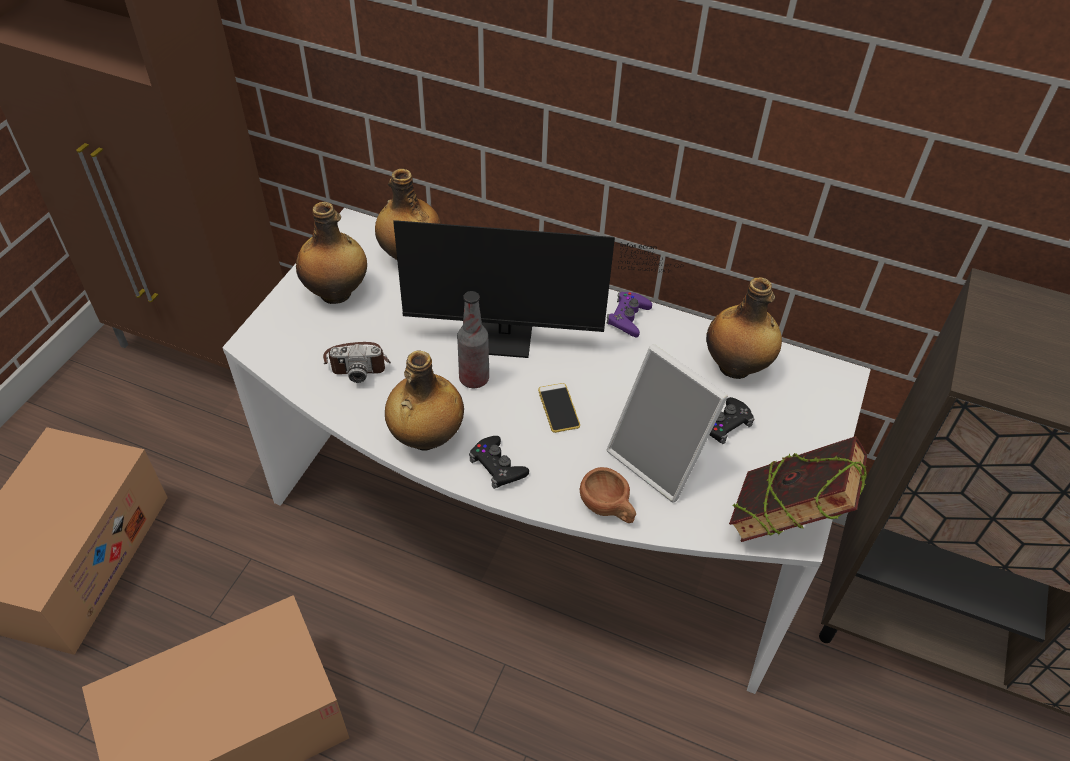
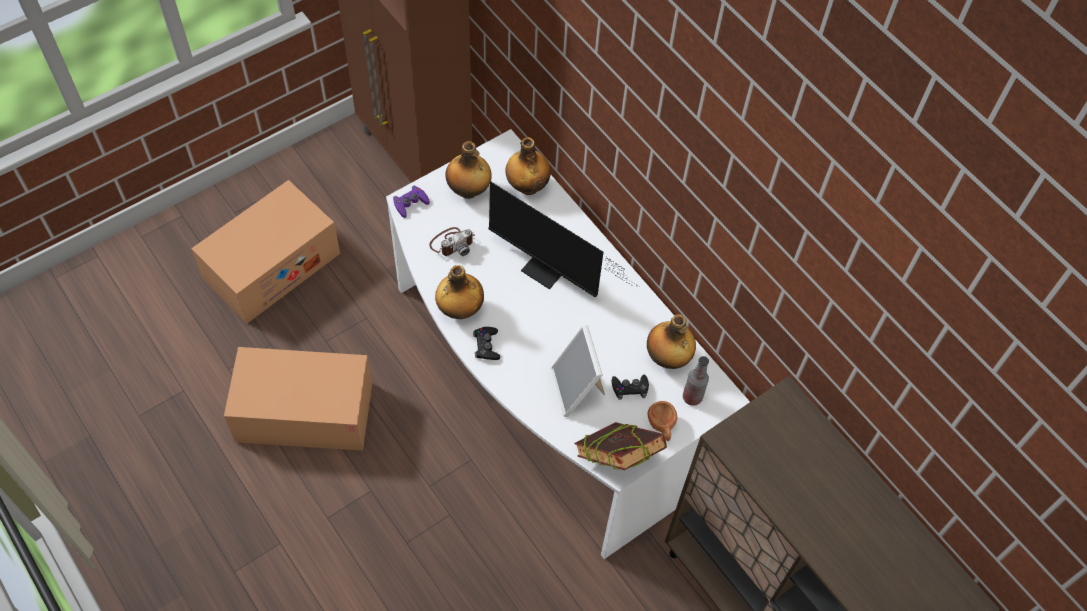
camera: 30 degrees right, 10 degrees up
camera [323,342,391,383] -> camera turned 60 degrees counterclockwise [429,227,475,256]
bottle [457,291,489,388] -> bottle moved to [683,356,709,406]
phone [538,383,580,433] -> none
brown cup [580,467,636,523] -> brown cup moved to [648,401,677,441]
purple game controller [606,292,652,337] -> purple game controller moved to [393,186,430,218]

